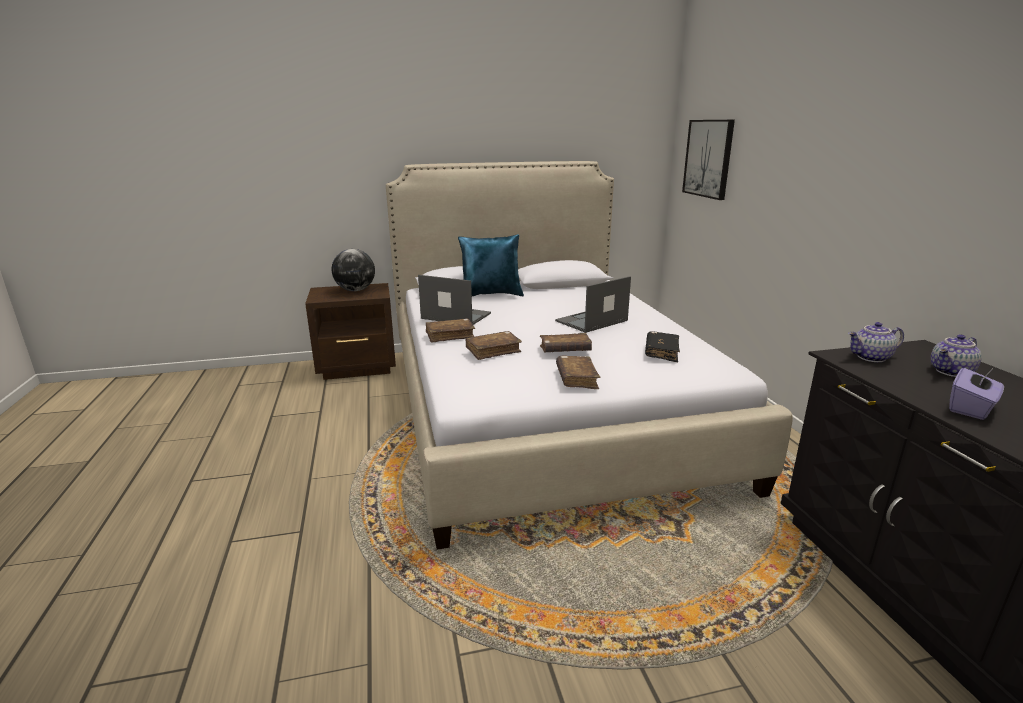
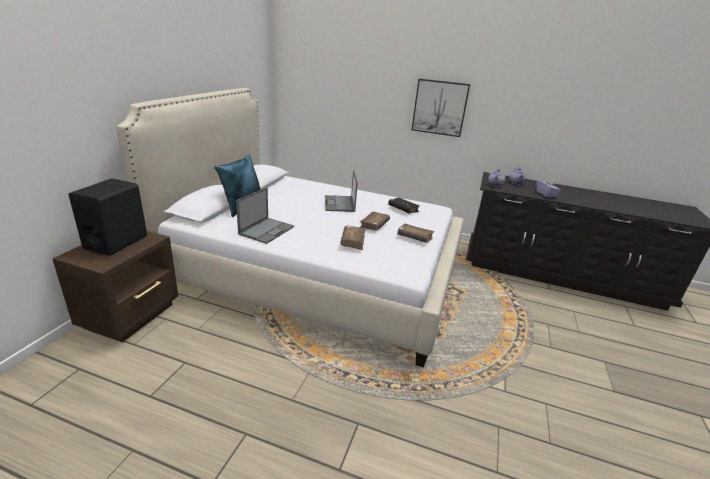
camera: 60 degrees left, 5 degrees up
globe [332,249,375,291] -> black speaker [68,178,147,256]
laptop [418,275,491,325] -> laptop turned 150 degrees clockwise [236,187,294,244]
brown book [426,318,475,343] -> none
picture [682,120,735,200] -> picture moved to [411,79,470,137]

